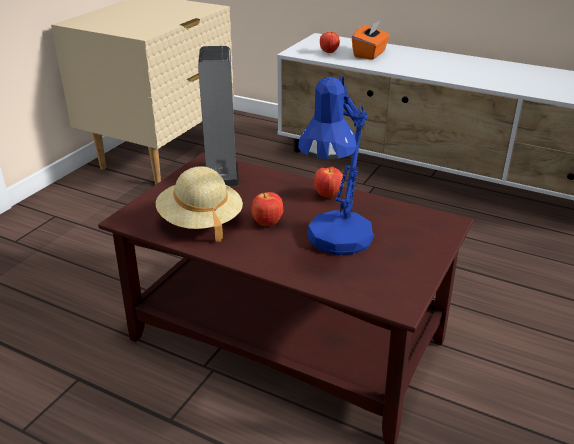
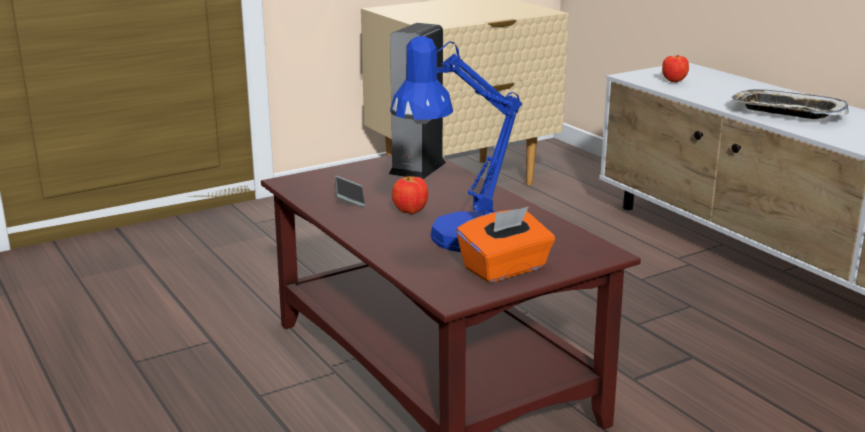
camera: 30 degrees right, 10 degrees down
beige hat [156,166,243,242] -> phone [335,176,365,207]
apple [314,167,343,198] -> none
orange tissue box [352,21,390,60] -> orange tissue box moved to [456,206,555,283]
none -> tray [731,89,849,119]

